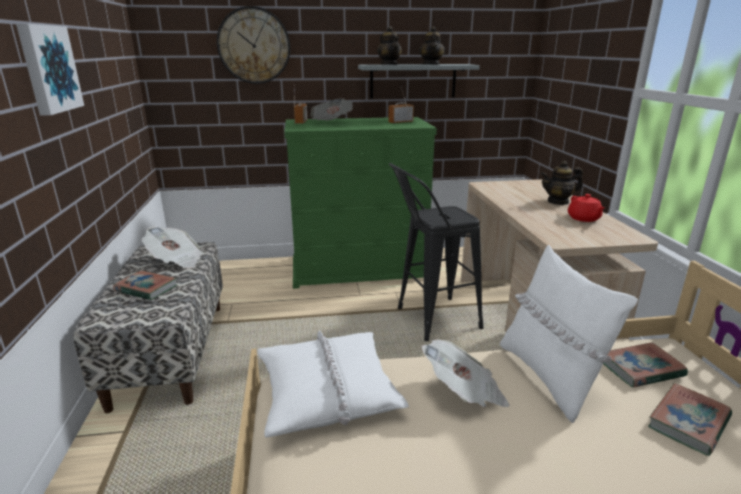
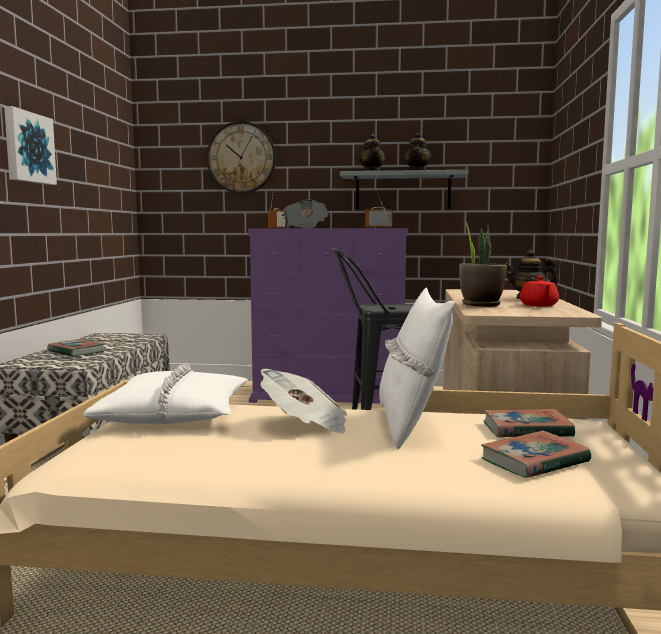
camera: 15 degrees right, 15 degrees down
newspaper [142,227,204,269] -> none
green dresser [284,117,437,289] -> purple dresser [248,228,408,404]
none -> potted plant [459,219,507,307]

